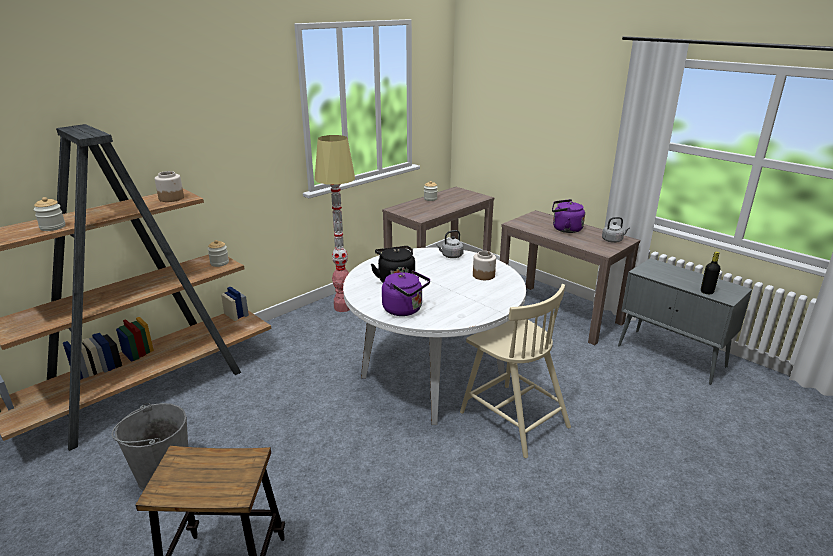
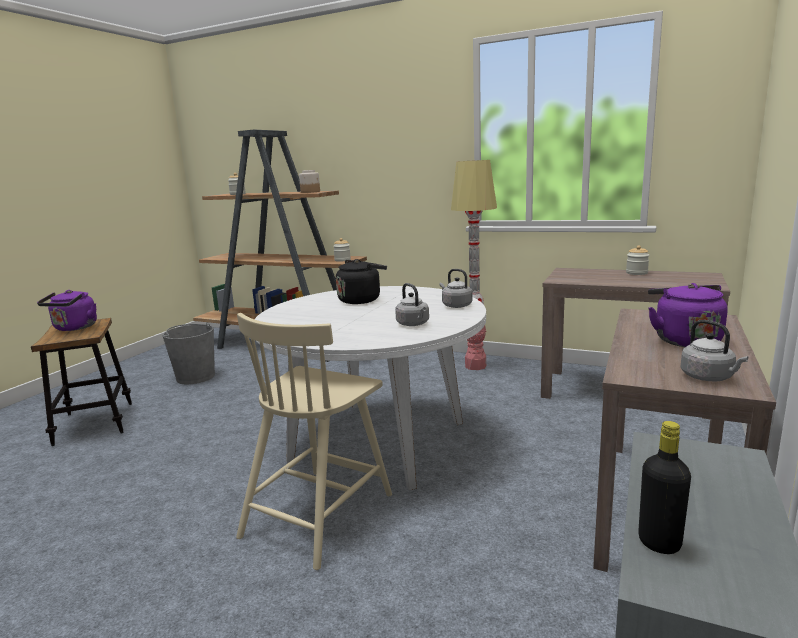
camera: 70 degrees right, 10 degrees down
purple kettle [382,270,430,316] -> purple kettle moved to [37,290,97,331]
jar [473,251,496,280] -> grey kettle [395,283,429,326]

